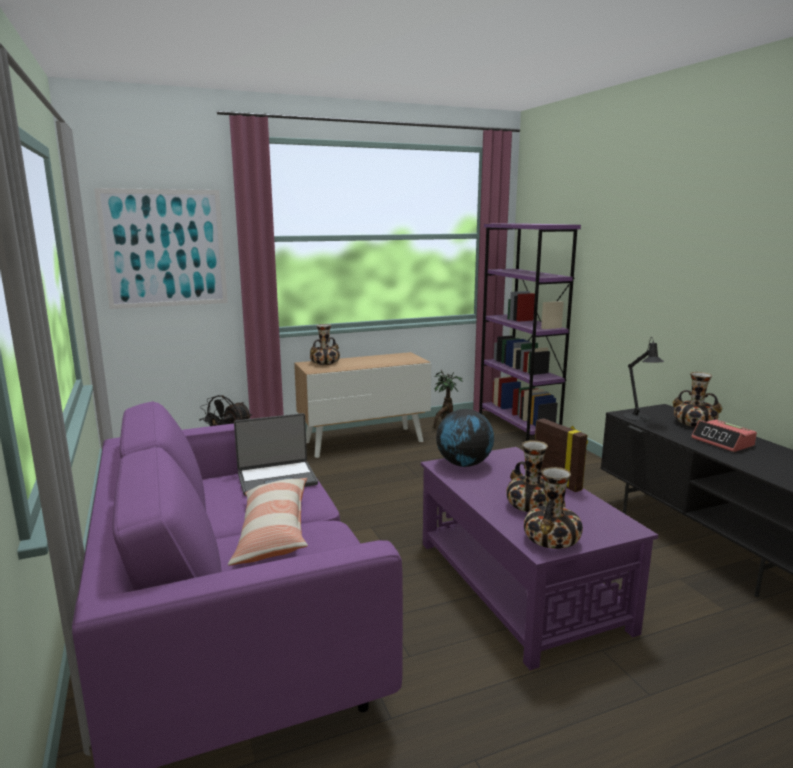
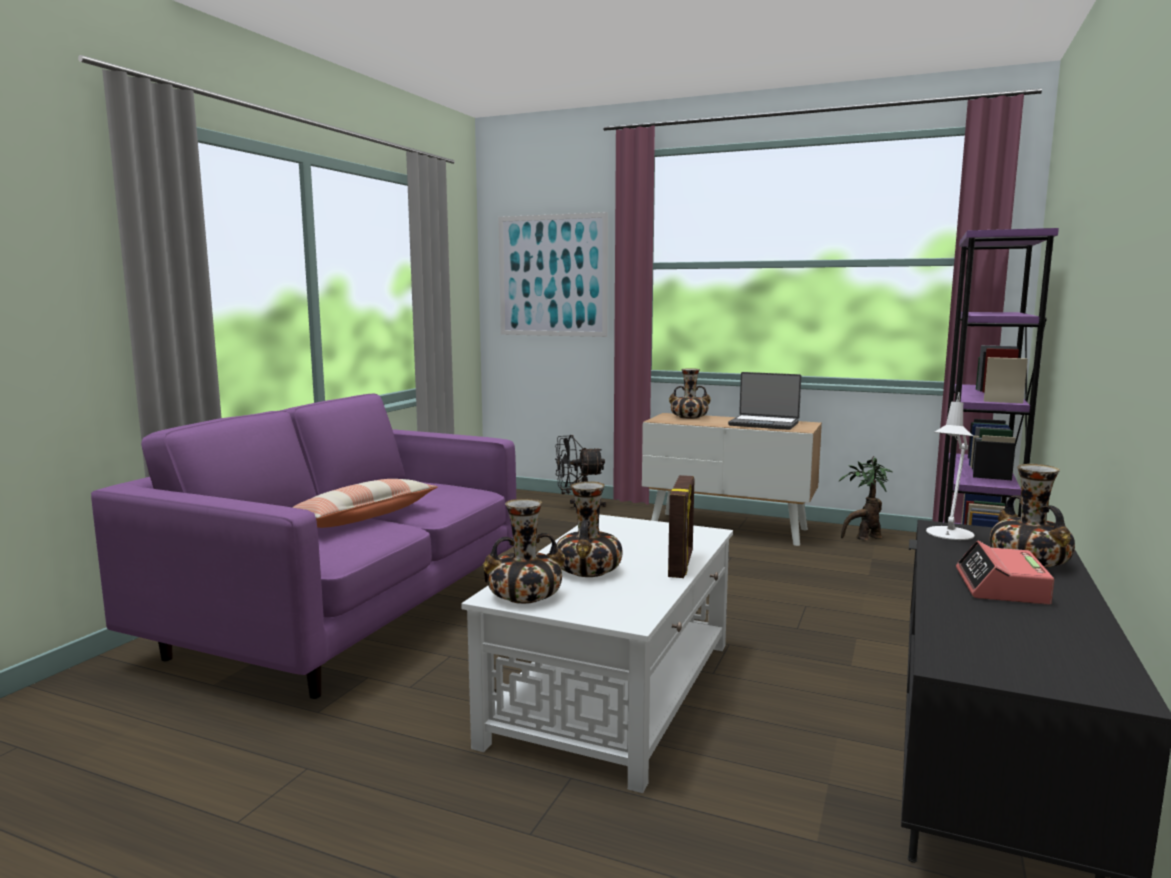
camera: 45 degrees right, 5 degrees down
laptop [234,413,318,496] -> laptop moved to [728,372,801,430]
purple coffee table [421,447,658,670] -> white coffee table [461,514,733,793]
globe [436,409,494,467] -> none
black table lamp [623,337,664,421] -> white table lamp [926,392,974,540]

